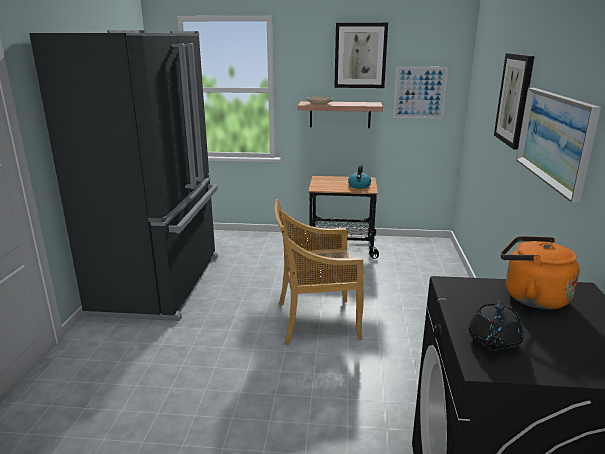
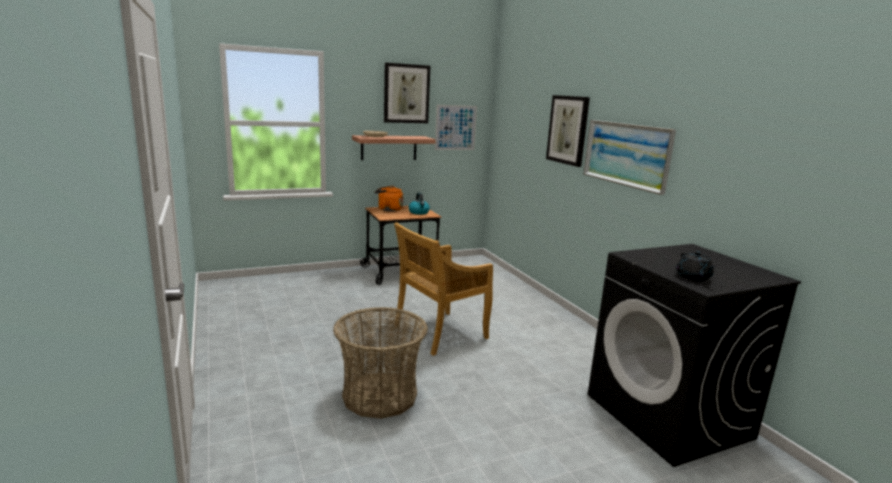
camera: 30 degrees left, 5 degrees down
black fridge [29,30,218,321] -> none
orange kettle [501,236,580,310] -> orange kettle moved to [375,186,403,212]
none -> basket [333,307,428,419]

